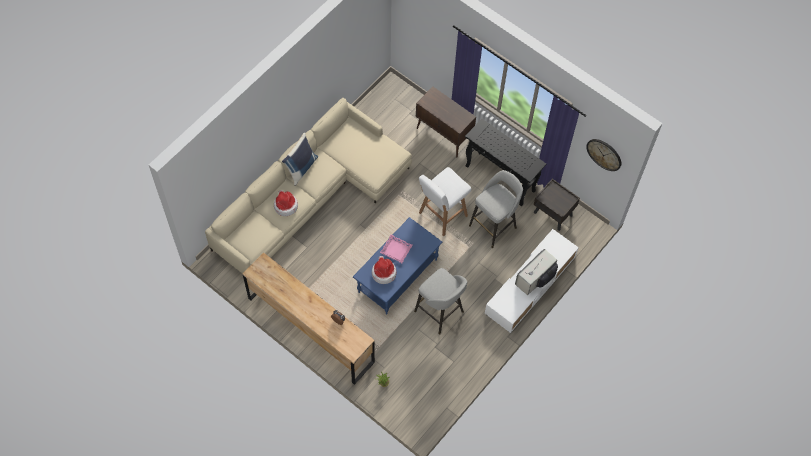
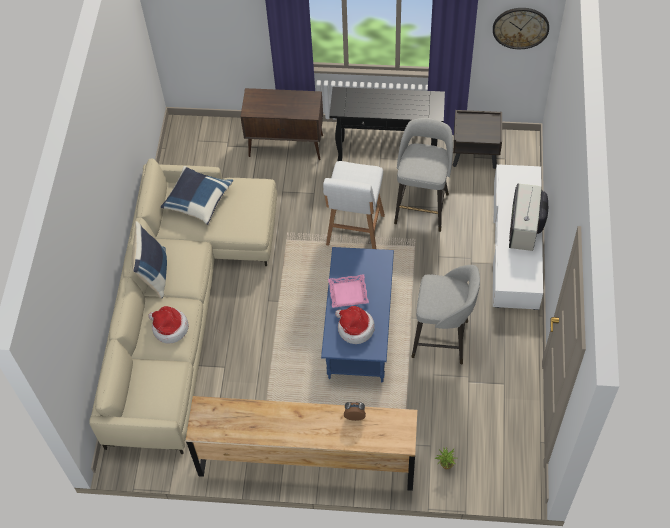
camera: 30 degrees left, 5 degrees down
none -> blue pillow [161,166,233,225]

